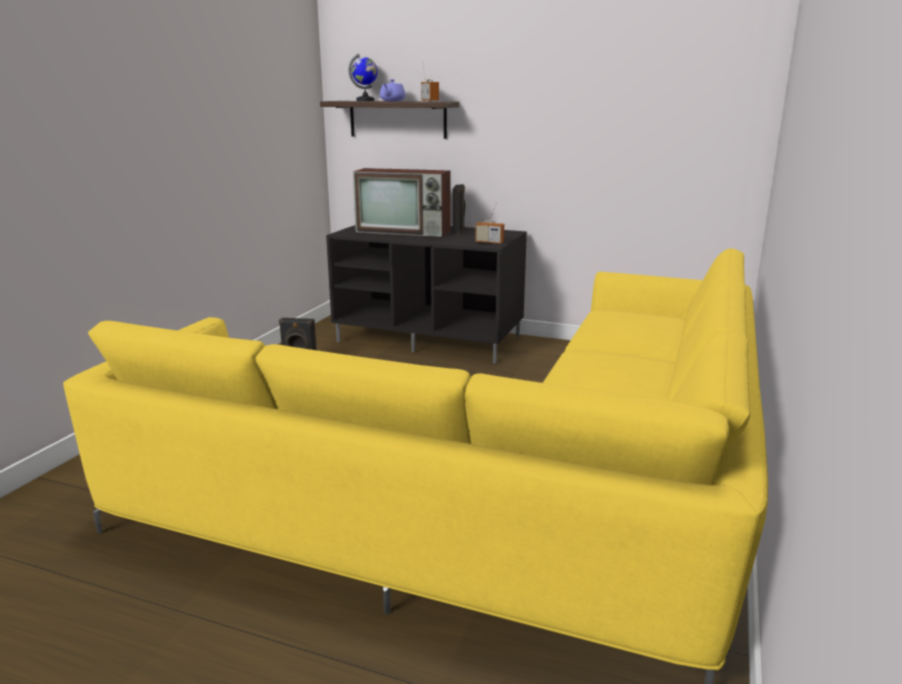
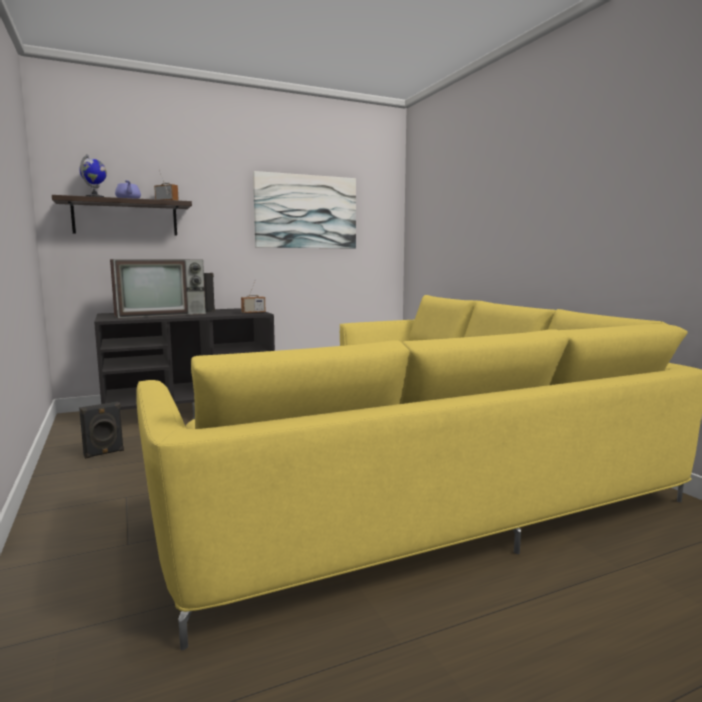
camera: 45 degrees left, 10 degrees down
none -> picture [253,171,356,249]

